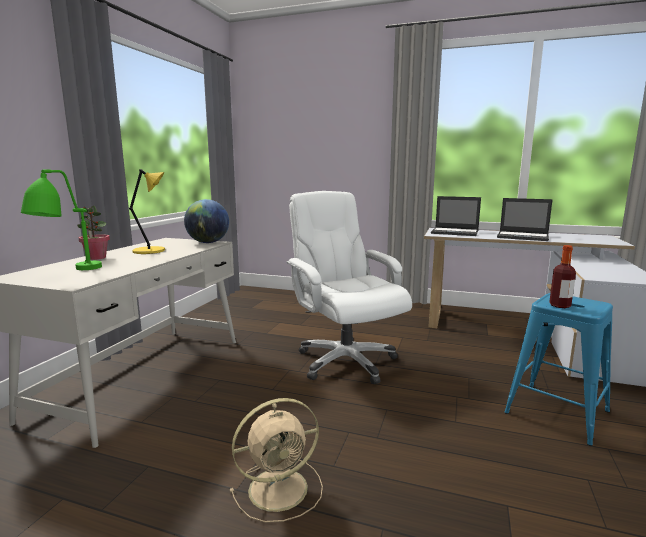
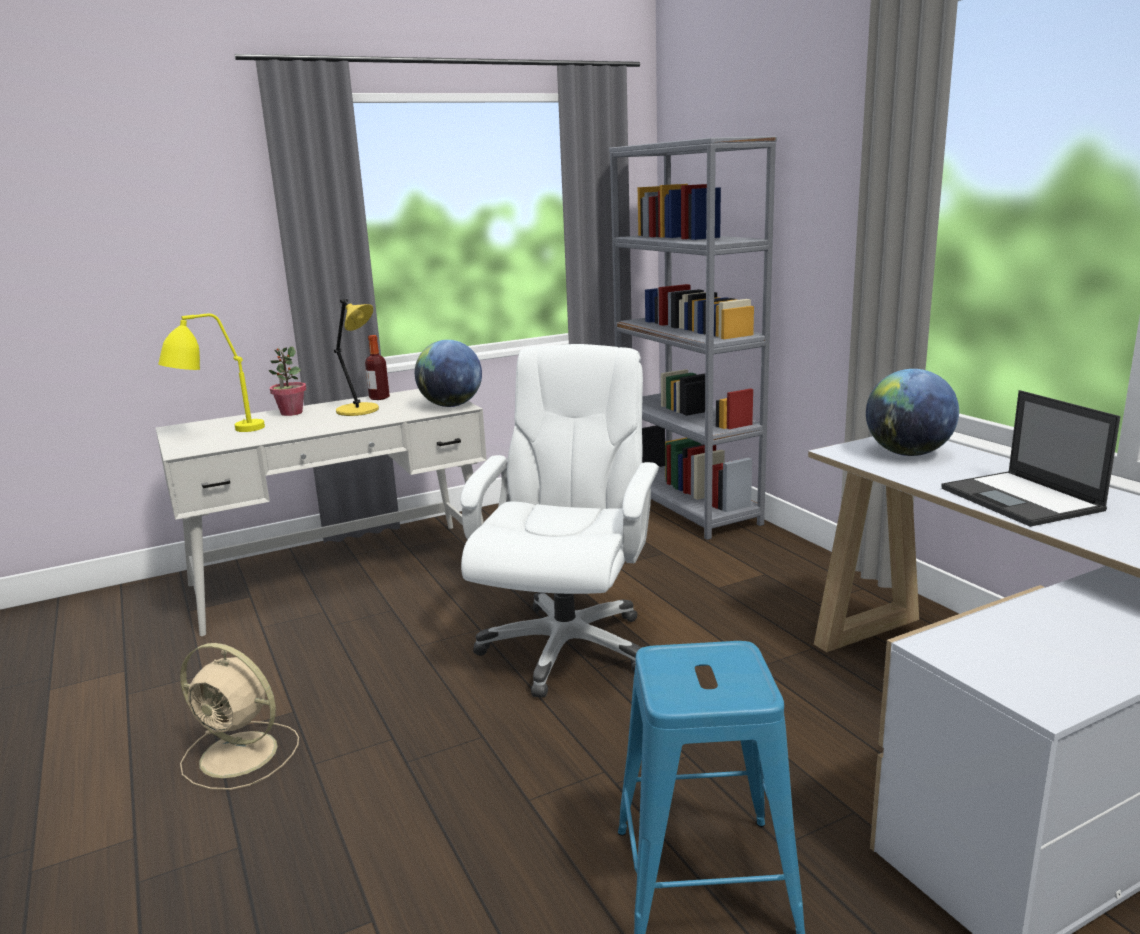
camera: 45 degrees right, 5 degrees up
green table lamp [21,170,102,270] -> yellow table lamp [158,313,265,432]
laptop [431,196,481,236] -> globe [866,369,959,456]
bottle [549,245,576,308] -> bottle moved to [365,335,390,400]
none -> grey bookcase [609,136,777,540]

